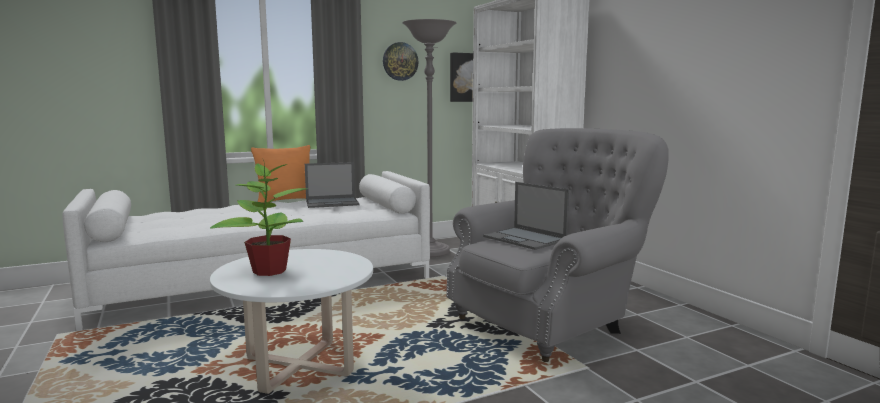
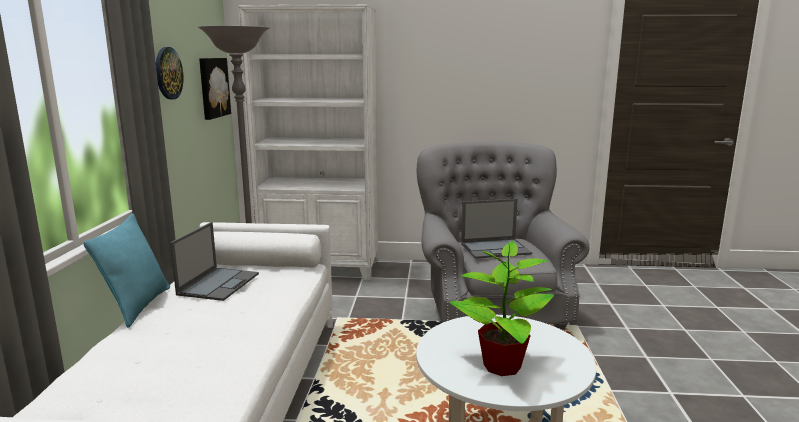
camera: 60 degrees left, 5 degrees up
orange pillow [251,145,310,203] -> turquoise pillow [83,214,170,328]

